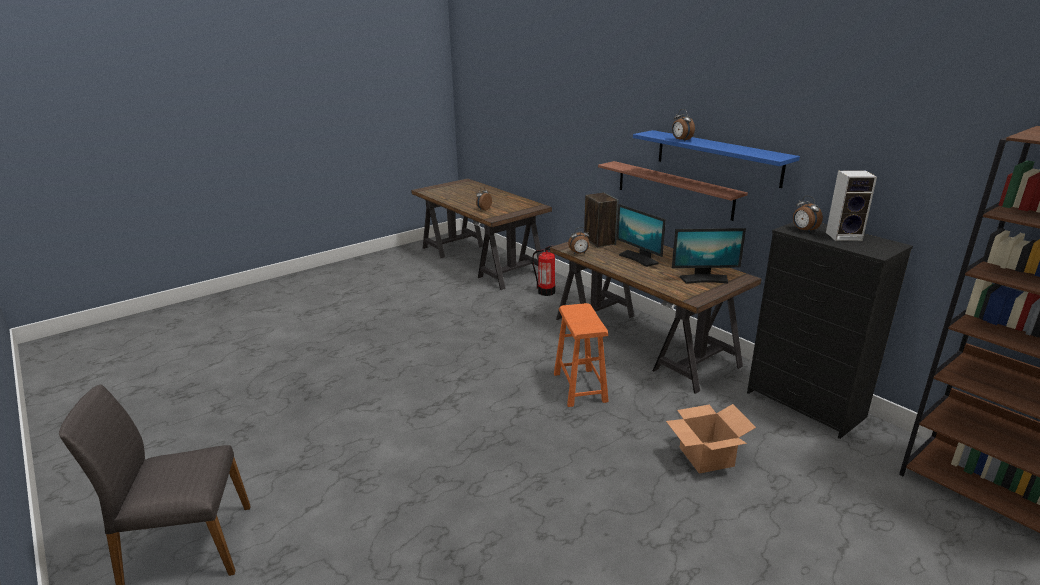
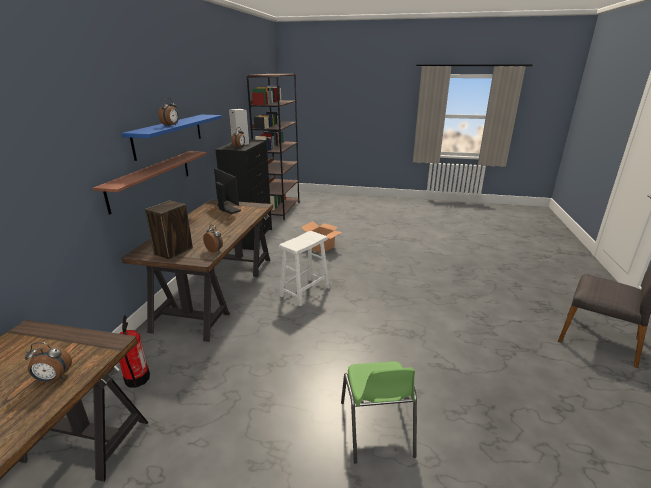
camera: 130 degrees left, 0 degrees up
orange stool [554,303,609,407] -> white stool [279,231,330,306]
monitor [617,204,666,267] -> none
none -> green chair [341,361,417,464]

